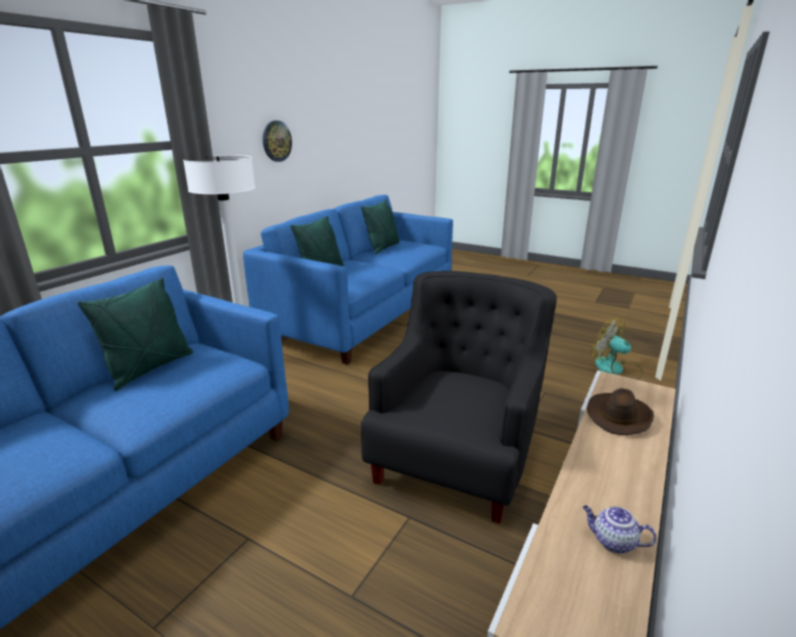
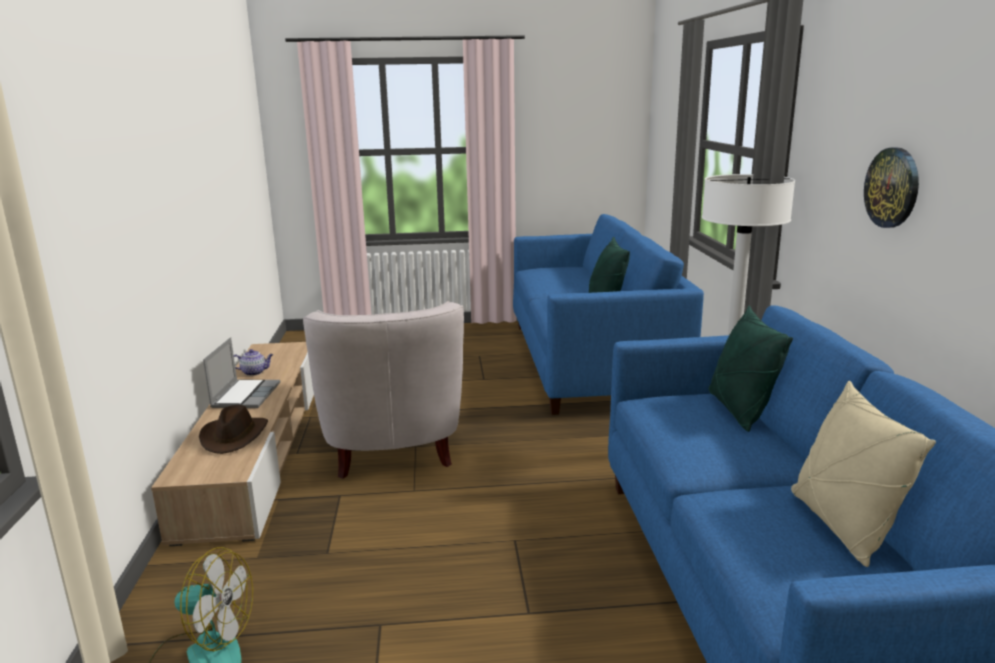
camera: 145 degrees right, 5 degrees down
green pillow [361,200,400,255] -> beige pillow [791,381,936,567]
black armchair [361,271,557,524] -> white armchair [303,301,464,479]
none -> laptop [203,337,280,408]

